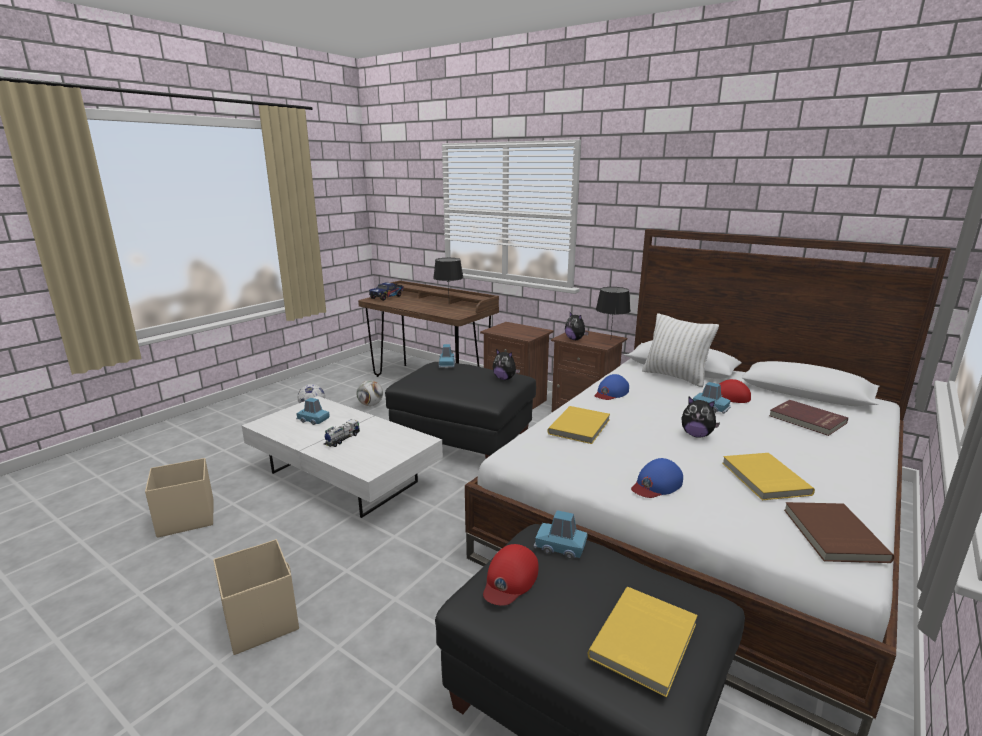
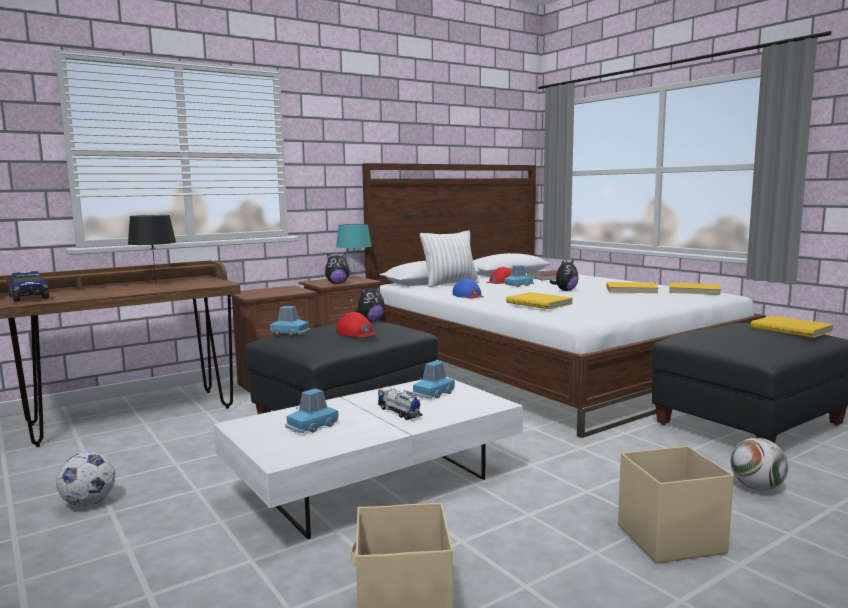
camera: 70 degrees left, 10 degrees down
football [356,380,383,406] -> football moved to [731,438,788,491]
red cap [483,544,539,606] -> red cap moved to [336,312,378,338]
blue toy car [534,510,588,559] -> blue toy car moved to [412,361,455,399]
black table lamp [596,287,631,334] -> turquoise table lamp [336,224,372,270]
blue cap [631,458,683,498] -> none
brown book [784,502,894,563] -> yellow book [669,282,721,295]

